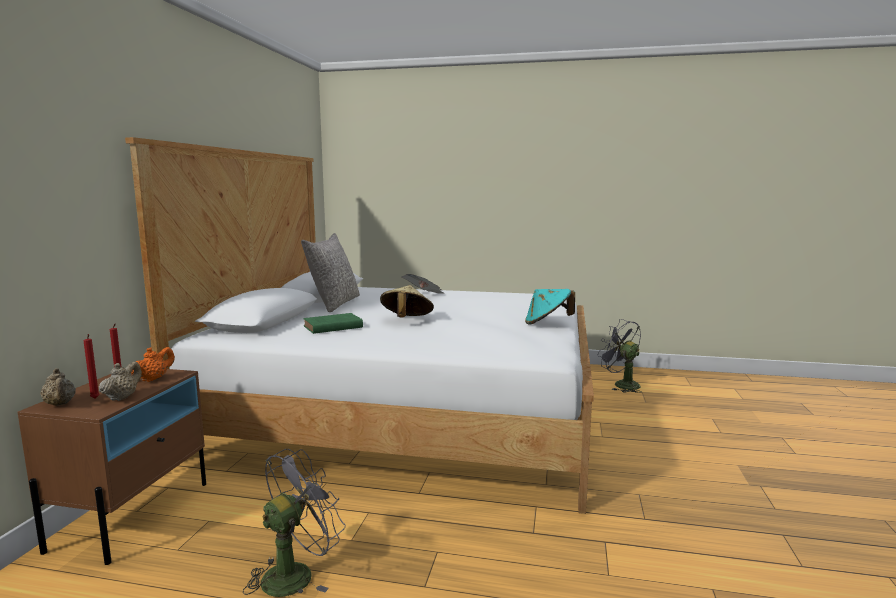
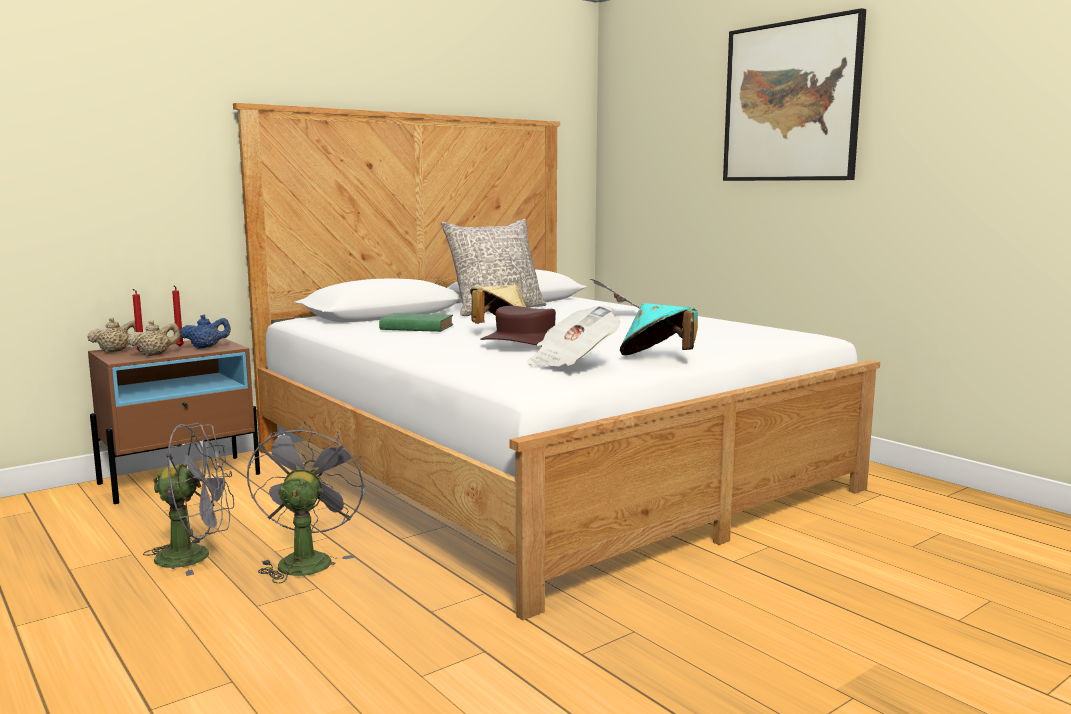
camera: 40 degrees right, 0 degrees up
beige teapot [40,368,76,406] -> beige teapot turned 120 degrees counterclockwise [87,318,136,353]
orange teapot [131,347,175,382] -> blue teapot [180,314,231,349]
grey fan [598,319,642,393] -> grey fan moved to [247,422,366,583]
none -> brown hat [480,306,556,346]
none -> newspaper [527,306,620,366]
none -> picture [723,8,866,181]

